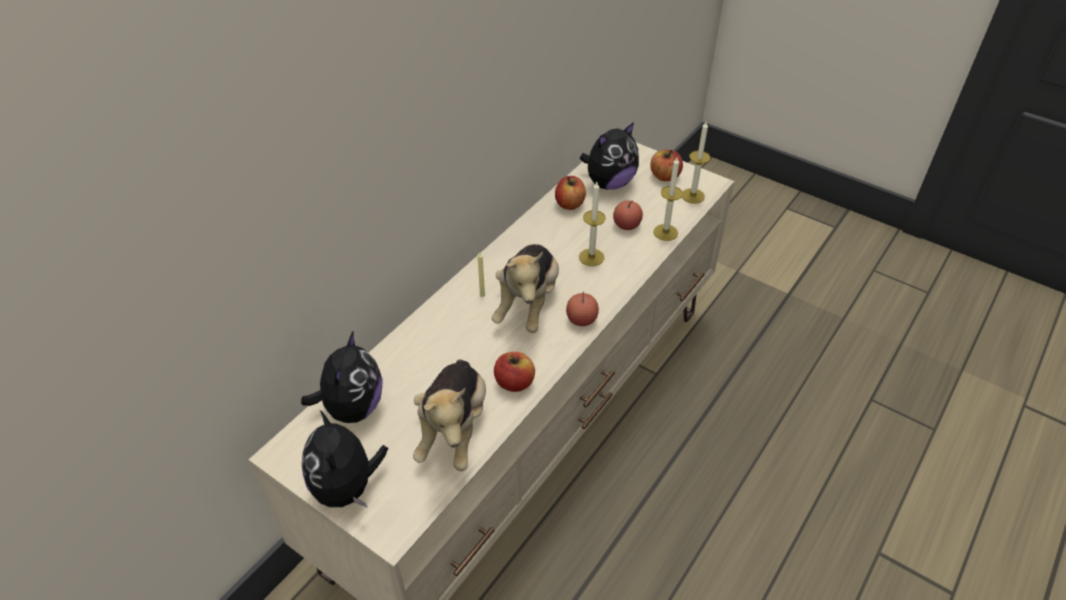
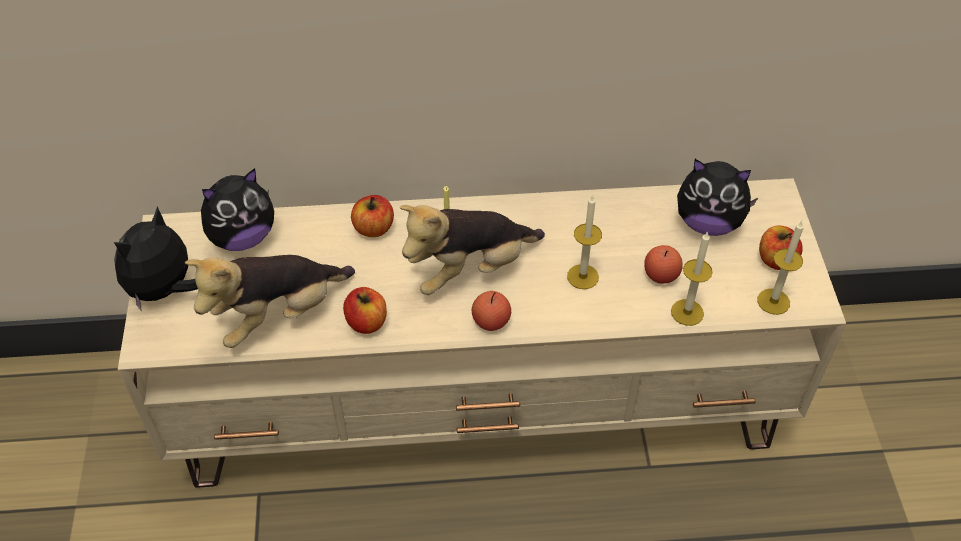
camera: 50 degrees right, 5 degrees up
apple [555,176,586,210] -> apple moved to [351,195,394,237]

